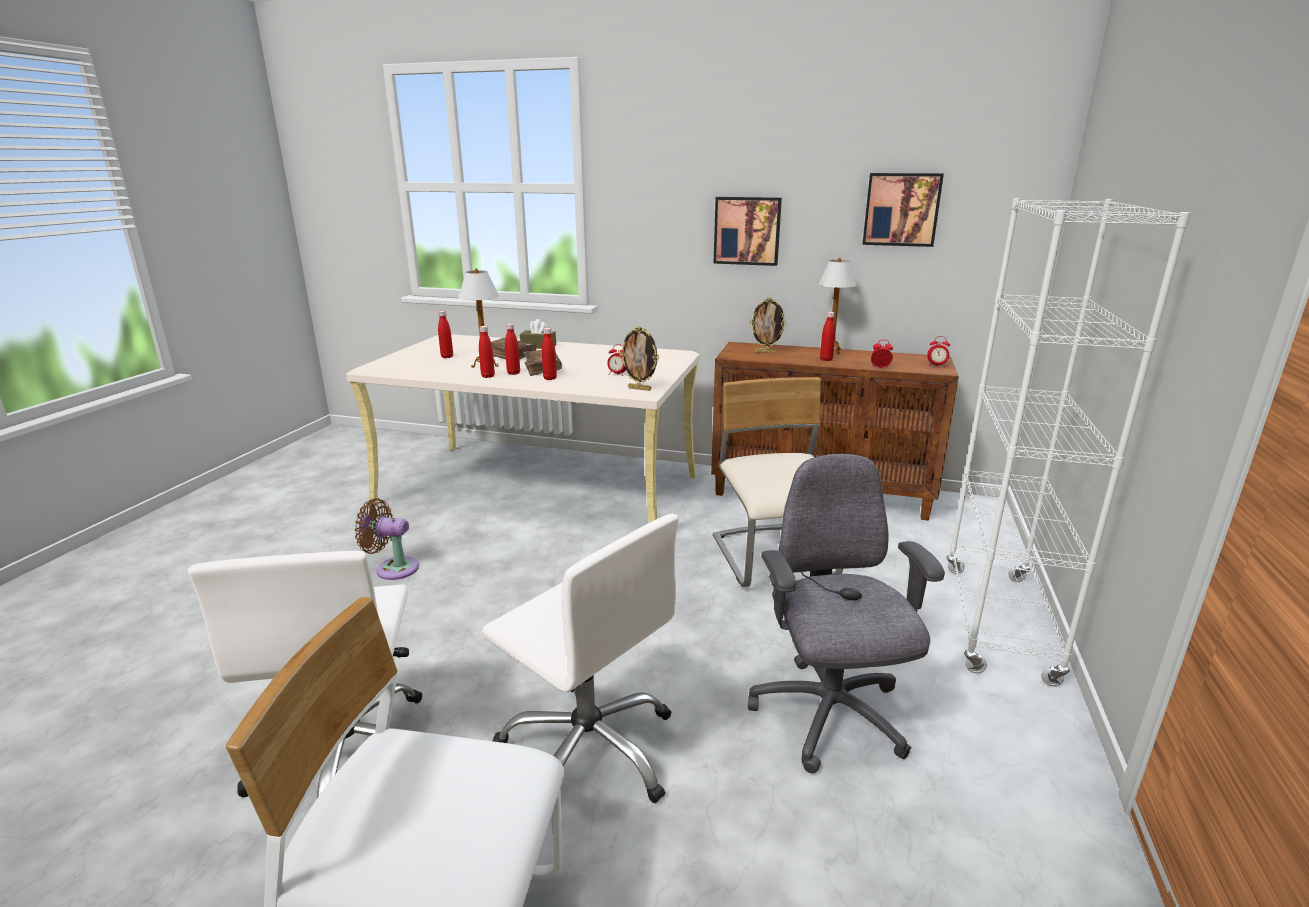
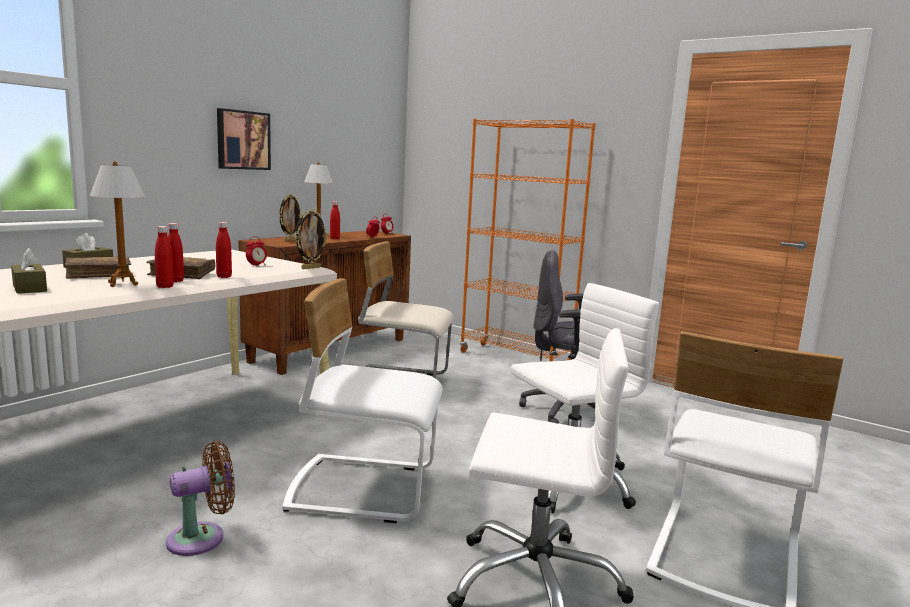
camera: 70 degrees left, 10 degrees down
brown fan [355,498,419,580] -> brown fan turned 150 degrees counterclockwise [166,441,235,556]
red bottle [438,311,453,358] -> brown tissue box [11,248,47,294]
picture [862,173,944,247] -> none
white bookcase [946,198,1191,686] -> orange bookcase [460,119,596,361]
none -> white chair [282,278,443,523]

